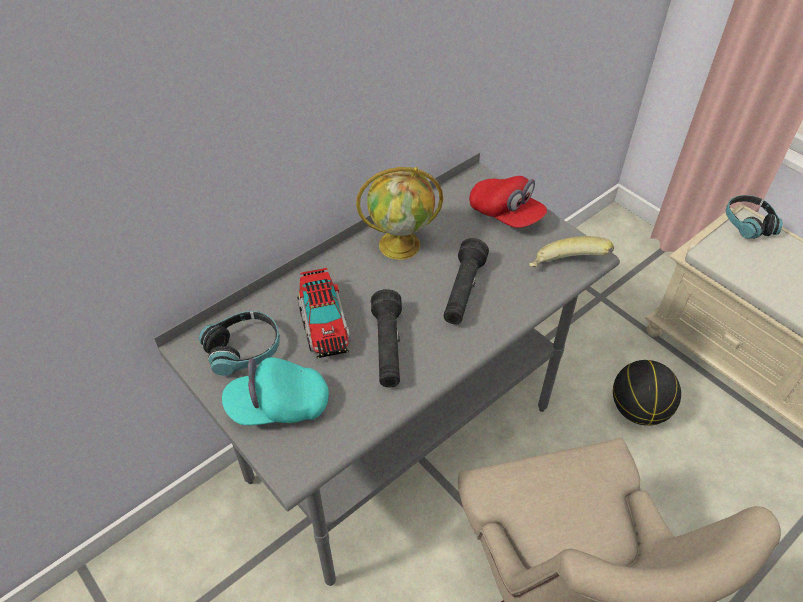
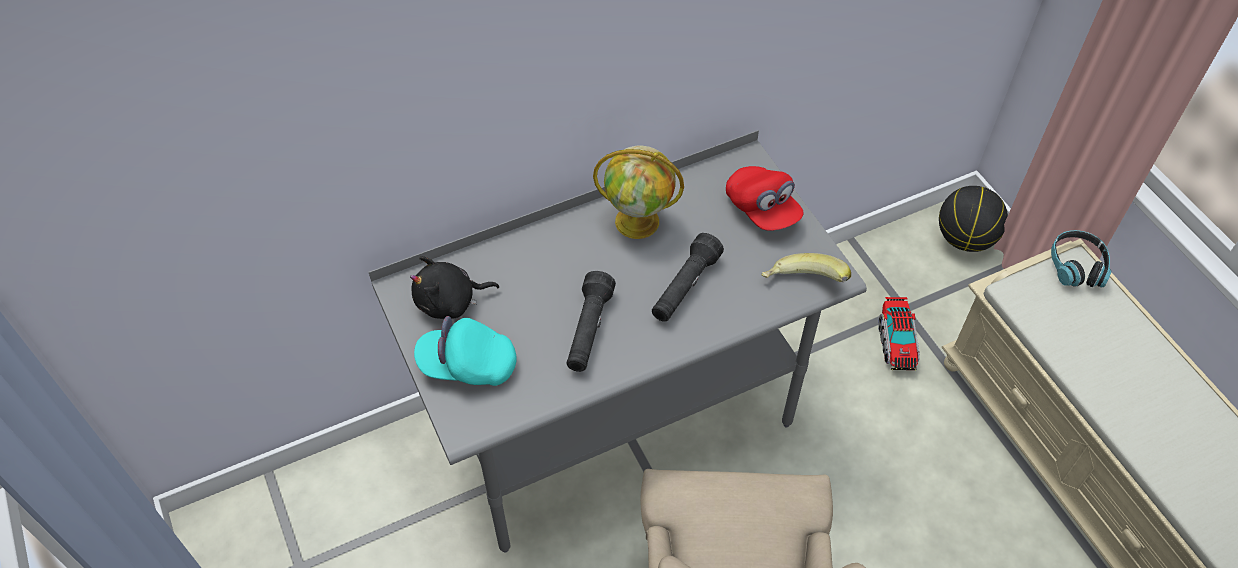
camera: 15 degrees right, 5 degrees up
headphones [199,311,280,376] -> black plush toy [410,256,499,319]
toy truck [297,268,350,358] -> toy truck moved to [878,297,920,370]
basketball [613,360,681,426] -> basketball moved to [939,186,1008,252]

